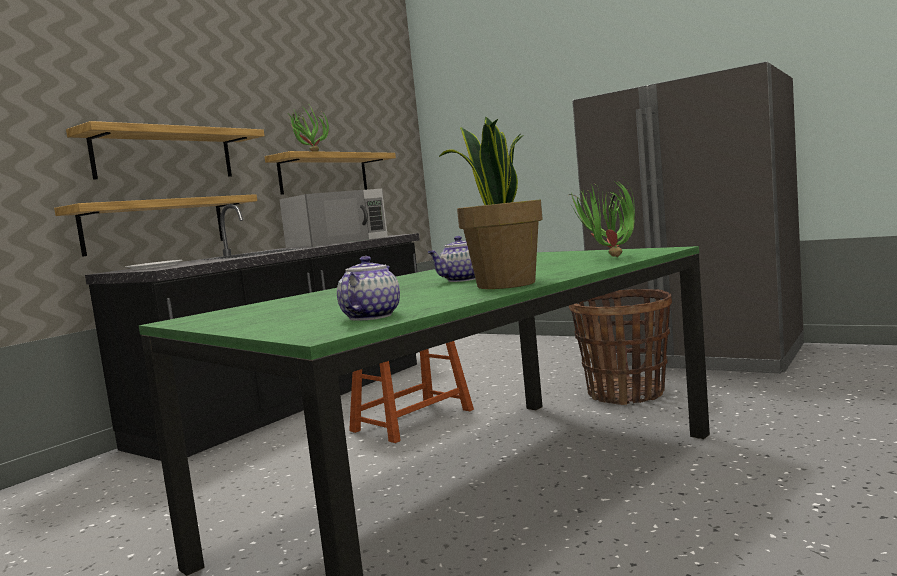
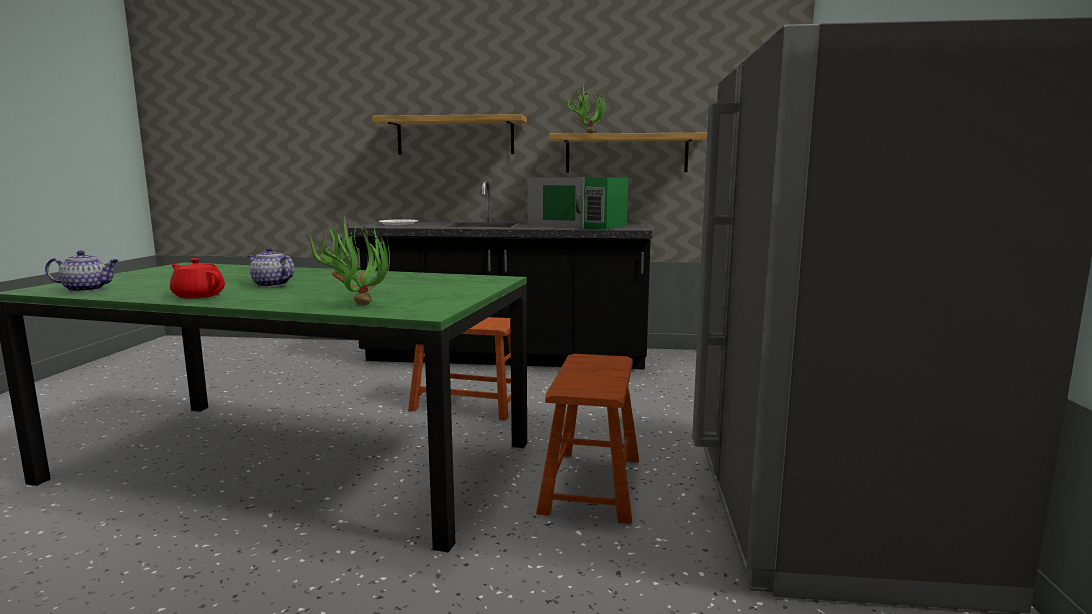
camera: 60 degrees right, 5 degrees up
shelf [54,194,257,257] -> none
white microwave [279,189,388,247] -> green microwave [527,177,628,229]
potted plant [439,116,543,289] -> red teapot [170,258,225,299]
basket [569,289,672,405] -> brown stool [536,354,639,524]

